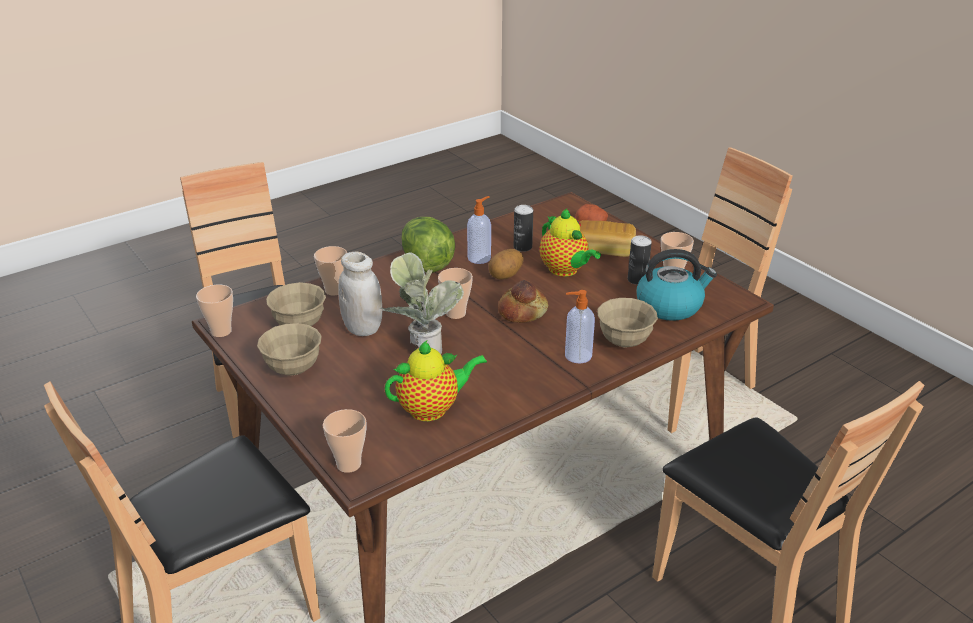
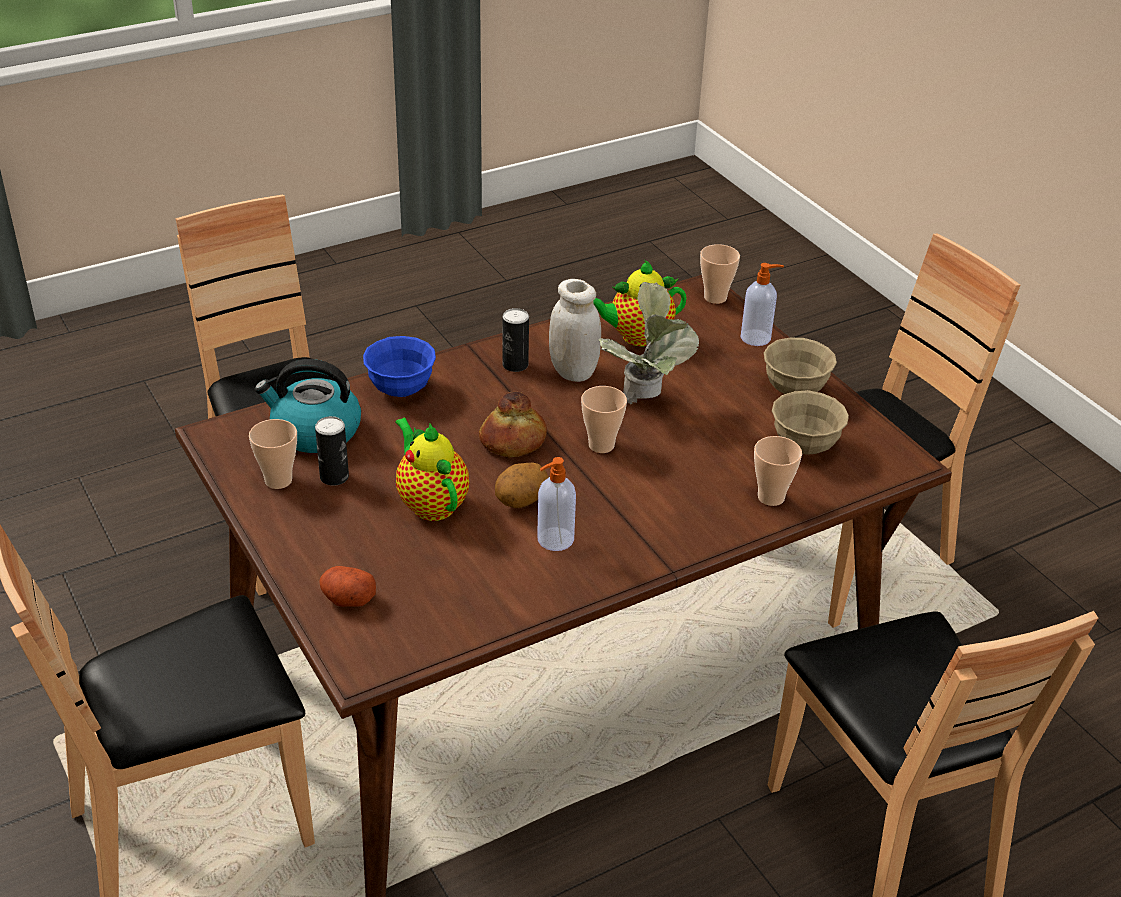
camera: 175 degrees left, 5 degrees up
cup [196,285,233,337] -> none
white jar [338,252,382,336] -> white jar moved to [549,279,601,382]
lettuce [401,217,455,273] -> none
can [514,205,533,252] -> can moved to [502,308,529,372]
soap dispenser [565,290,595,363] -> soap dispenser moved to [741,263,784,346]
bread [580,220,636,257] -> none
beige bowl [597,298,658,348] -> blue bowl [363,336,436,397]

